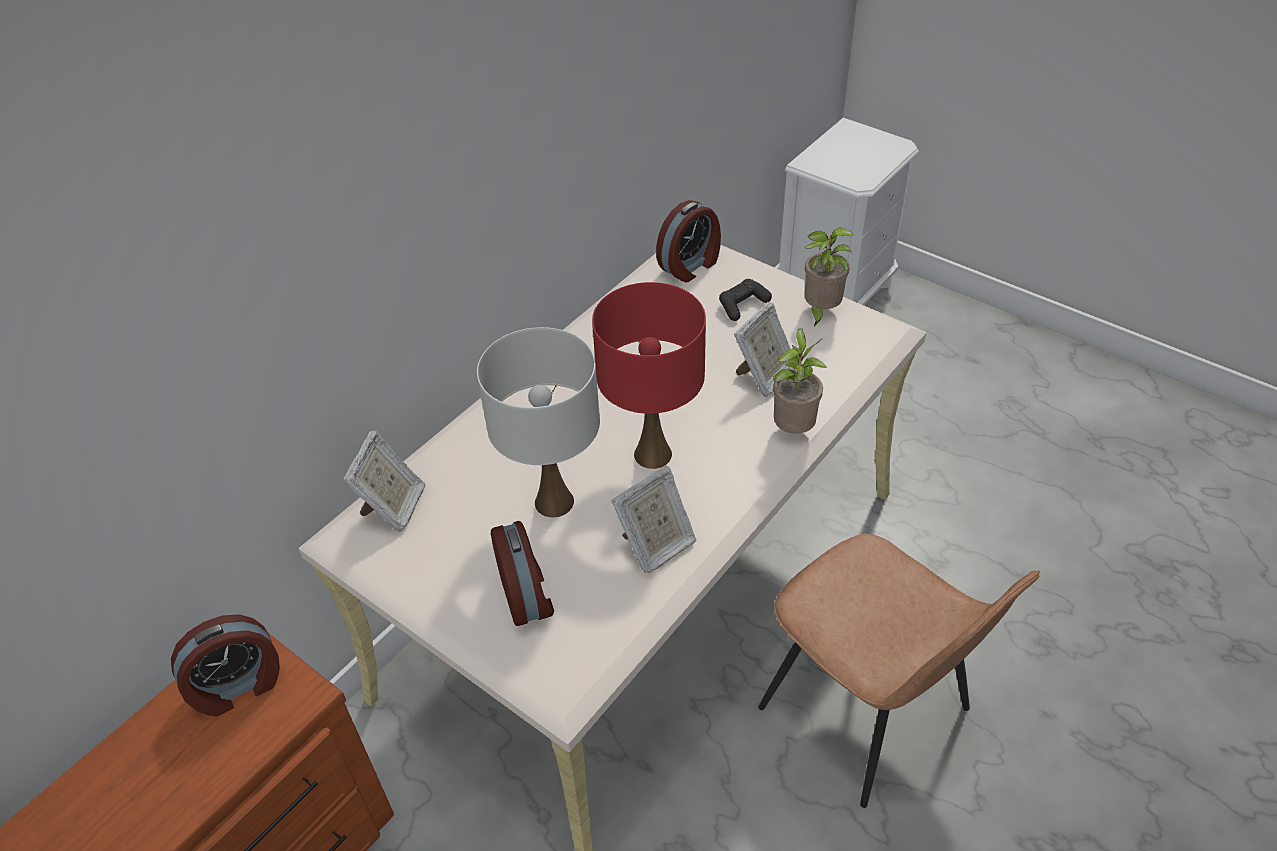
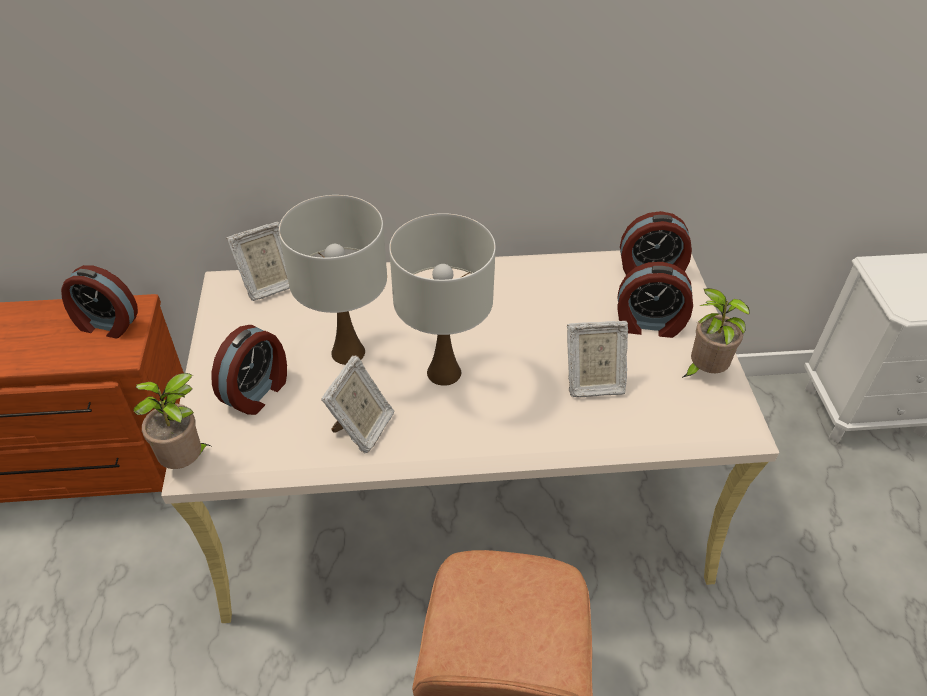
camera: 45 degrees right, 0 degrees up
red table lamp [592,282,706,469] -> white table lamp [389,213,496,386]
picture frame [612,465,697,573] -> picture frame turned 75 degrees counterclockwise [321,355,394,454]
black game controller [719,279,772,321] -> alarm clock [617,262,693,338]
potted plant [773,329,827,434] -> potted plant moved to [133,373,213,469]

